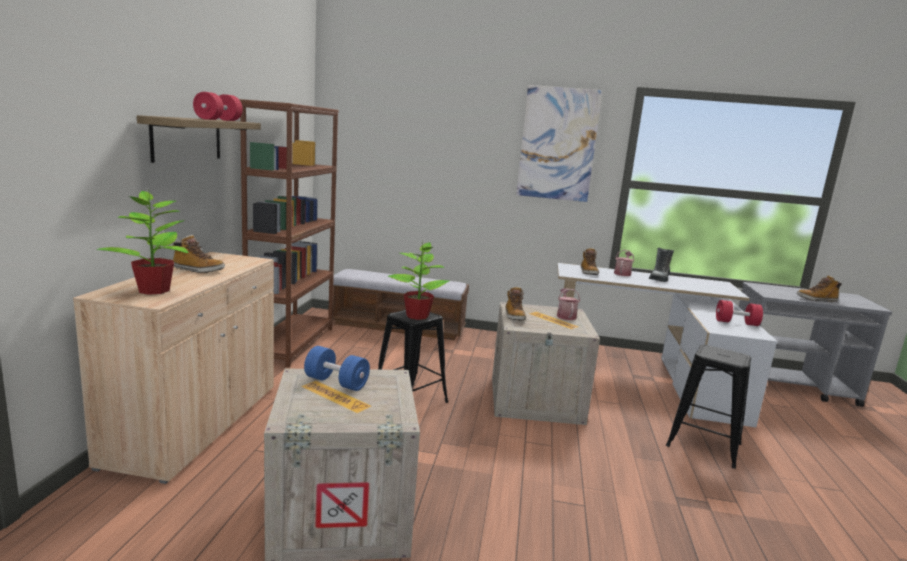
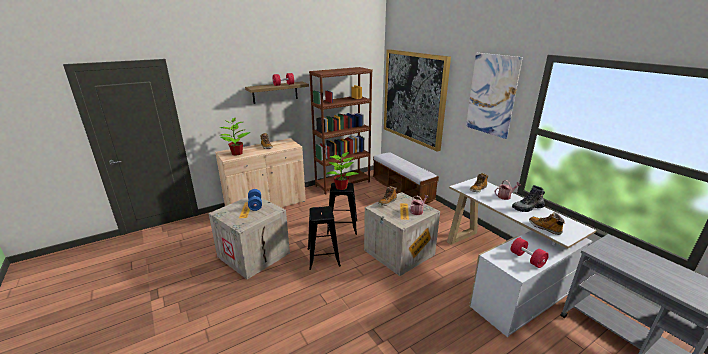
camera: 50 degrees right, 10 degrees up
black stool [666,345,751,469] -> black stool moved to [308,206,341,270]
boot [797,275,842,302] -> boot moved to [529,212,565,235]
none -> picture [384,49,451,152]

